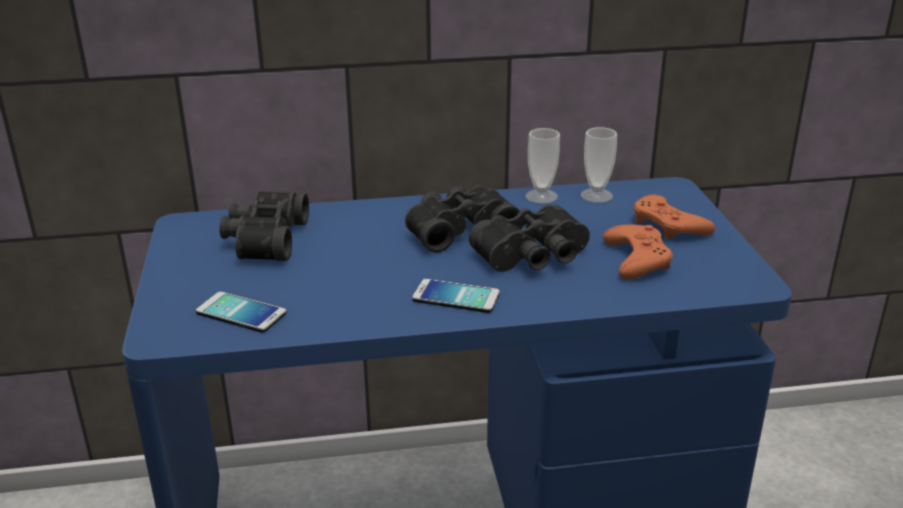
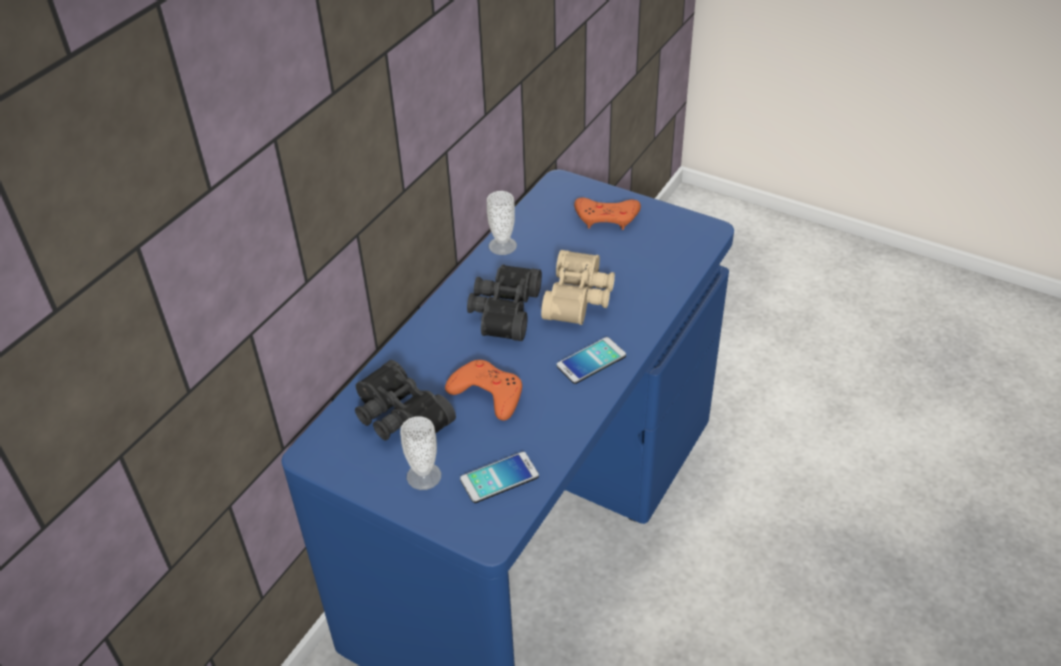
camera: 50 degrees left, 15 degrees up
black binoculars [469,205,590,272] -> beige binoculars [541,250,615,325]
cup [581,127,617,203] -> cup moved to [400,416,441,490]
orange game controller [603,225,673,280] -> orange game controller moved to [445,360,522,421]

